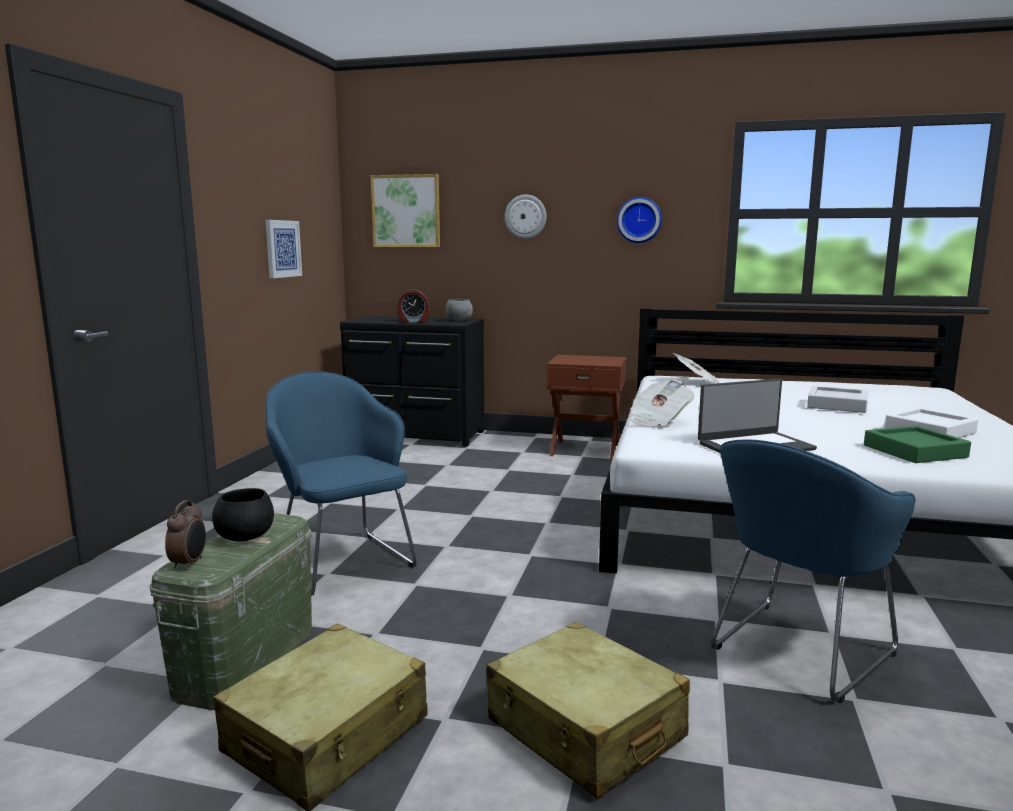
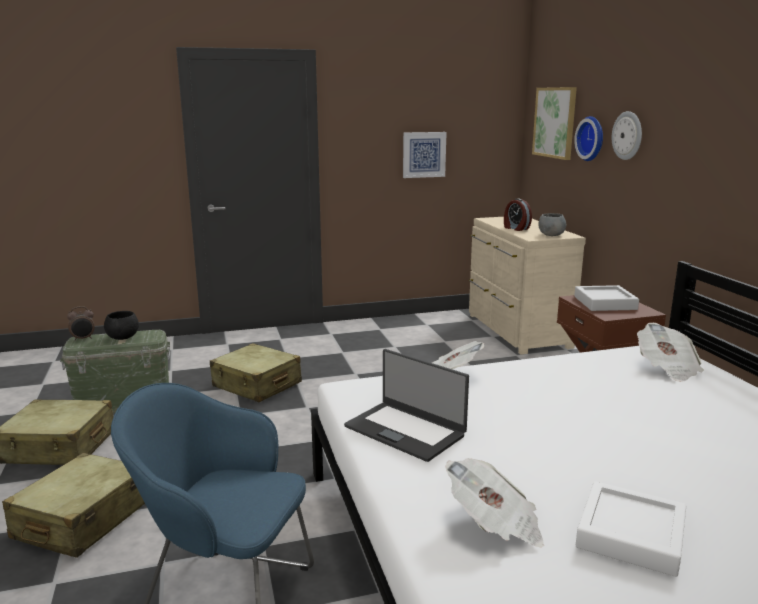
camera: 60 degrees right, 5 degrees up
blue armchair [265,371,417,596] -> beige suitcase [210,343,302,402]
black dresser [340,316,484,447] -> beige dresser [469,217,586,355]
wall clock [617,197,662,243] -> wall clock moved to [574,116,603,161]
grey tray [807,386,868,413] -> grey tray moved to [574,285,639,311]
green tray [864,426,971,463] -> newspaper [445,458,544,547]

